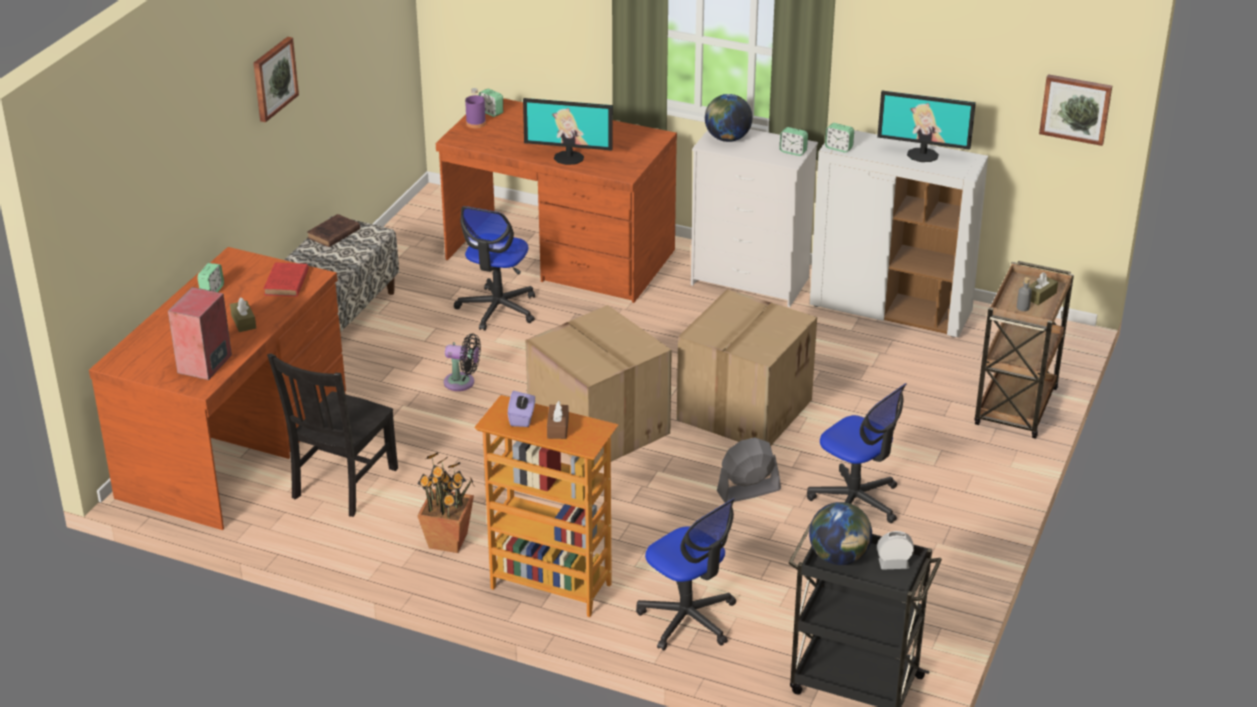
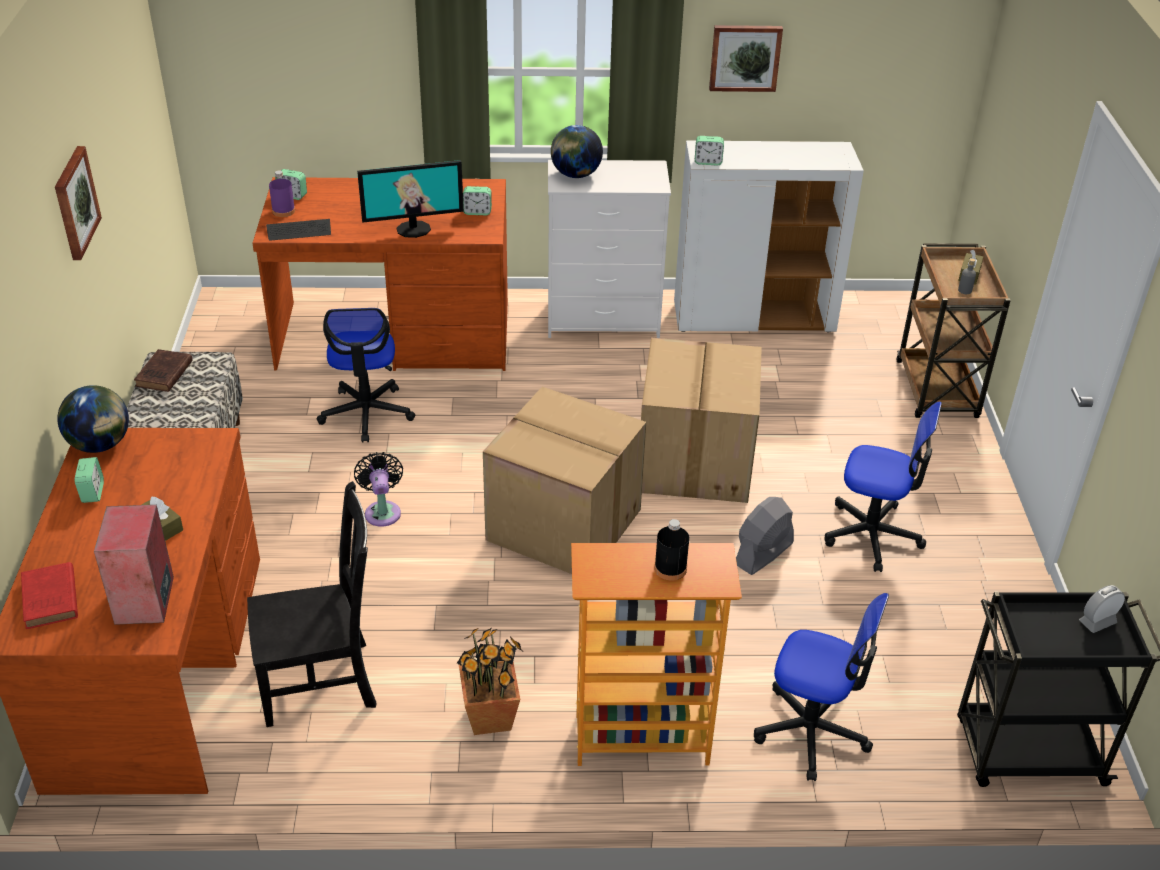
camera: 25 degrees left, 5 degrees up
red book [263,262,309,297] -> red book moved to [21,562,78,629]
black chair [267,354,398,517] -> black chair turned 105 degrees counterclockwise [247,481,377,727]
black fan [444,334,481,391] -> black fan turned 90 degrees counterclockwise [354,452,403,527]
purple tissue box [508,391,535,427] -> none
brown tissue box [547,401,569,439] -> black bottle [654,519,689,581]
alarm clock [780,127,808,156] -> alarm clock moved to [463,186,492,215]
globe [809,502,872,565] -> globe moved to [57,385,129,453]
monitor [877,91,976,162] -> none
picture [1039,74,1112,146] -> picture moved to [709,25,783,92]
none -> keyboard [266,219,331,241]

